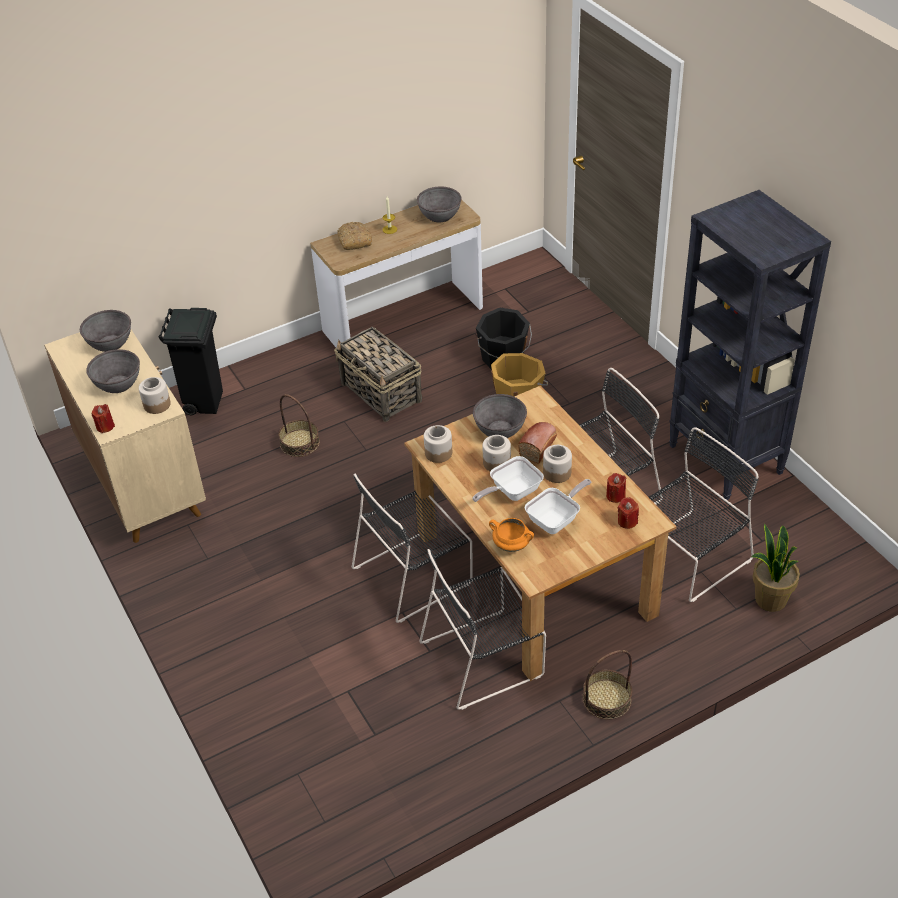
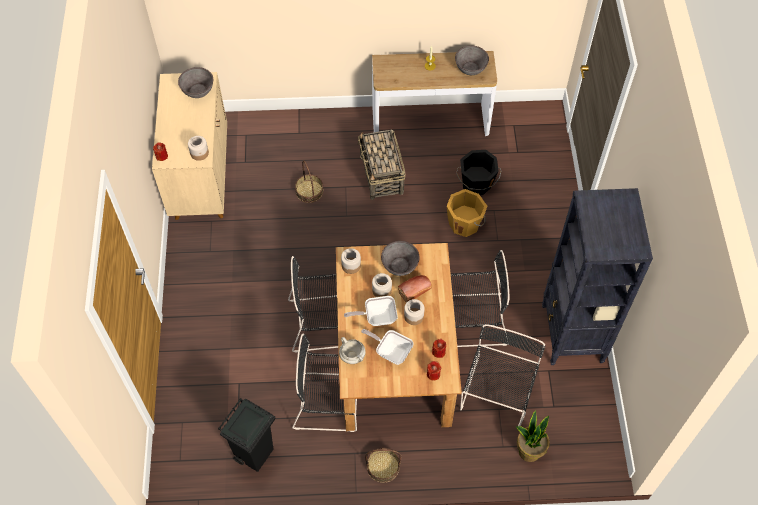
camera: 25 degrees right, 15 degrees up
grey bowl [86,349,140,393] -> none
black trash can [159,308,223,416] -> black trash can moved to [218,398,276,472]
bread [337,222,372,250] -> none
orange cooking pot [489,518,534,552] -> white cooking pot [339,337,366,364]
frying pan [525,479,592,534] -> frying pan turned 135 degrees counterclockwise [361,329,414,365]
black chair [649,427,759,602] -> black chair turned 60 degrees counterclockwise [460,324,545,426]

